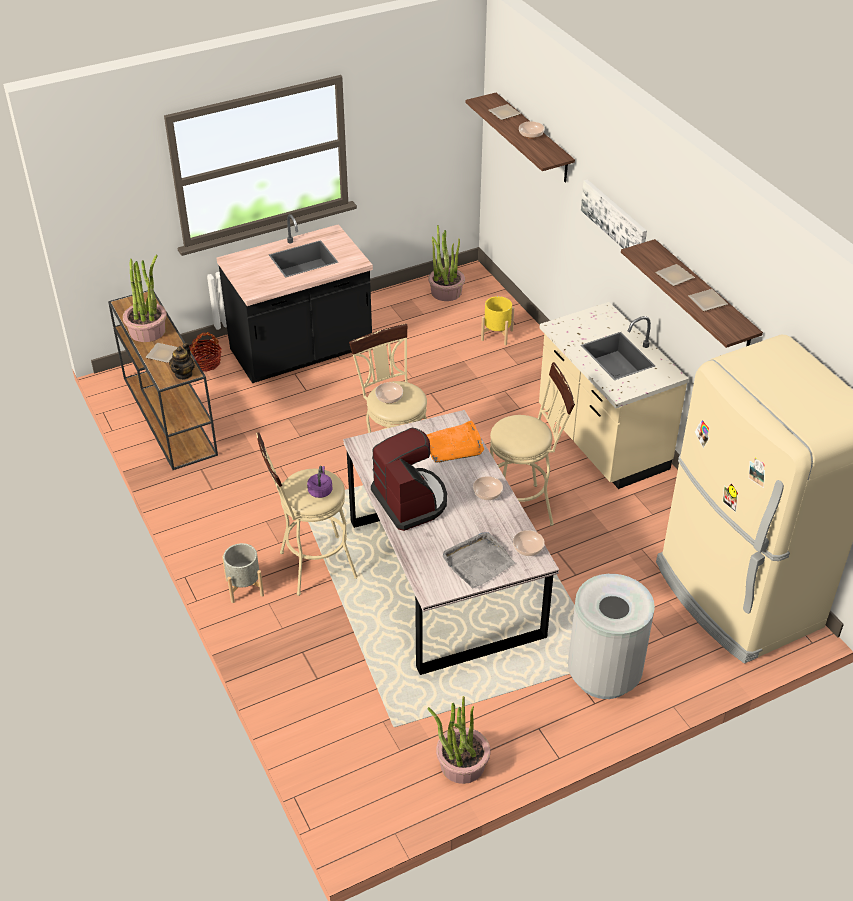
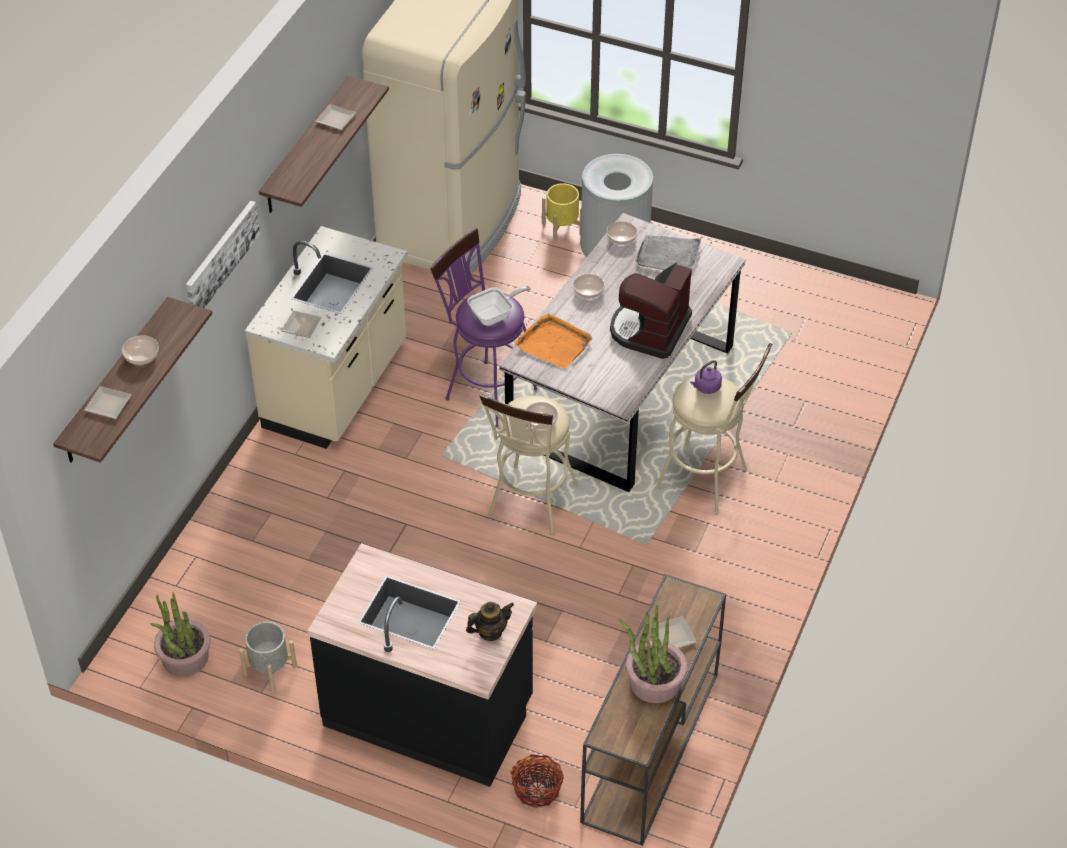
camera: 130 degrees left, 5 degrees up
teapot [169,343,195,380] -> teapot moved to [466,602,514,641]
grey planter [222,543,264,603] -> grey planter moved to [239,621,297,692]
potted plant [428,696,490,784] -> none
yellow planter [481,296,514,345] -> yellow planter moved to [542,183,581,243]
beige stool [490,362,575,526] -> purple stool [430,228,538,428]
plate [655,264,695,286] -> plate moved to [282,311,322,338]
none -> frying pan [467,286,531,326]

